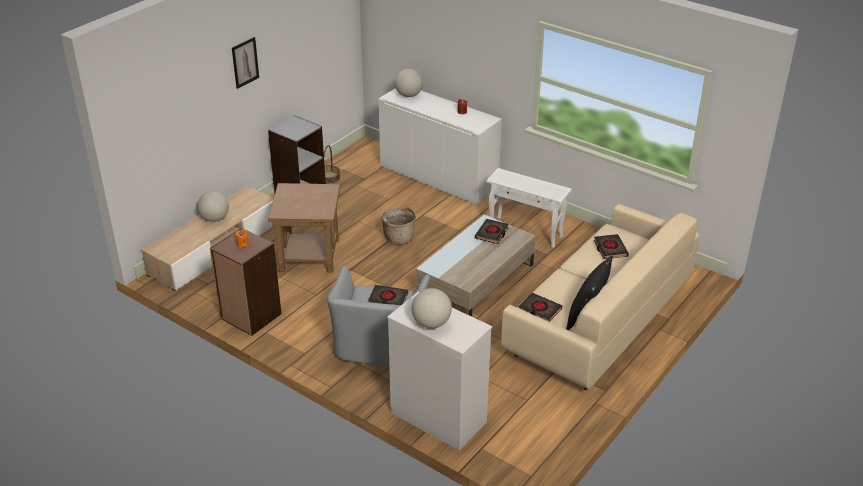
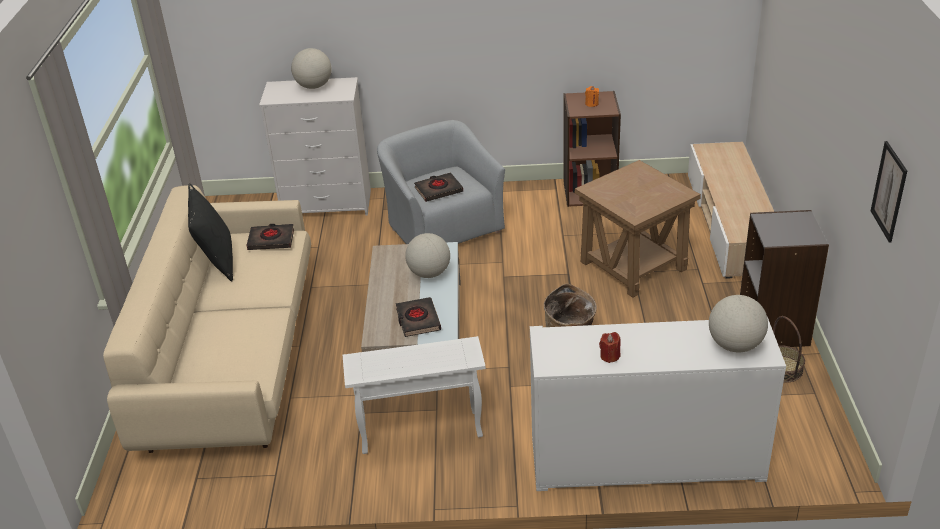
camera: 145 degrees right, 0 degrees up
globe [197,191,229,222] -> globe moved to [405,233,450,278]
picture [232,37,259,89] -> picture moved to [871,141,907,243]
black book [594,234,629,259] -> none

